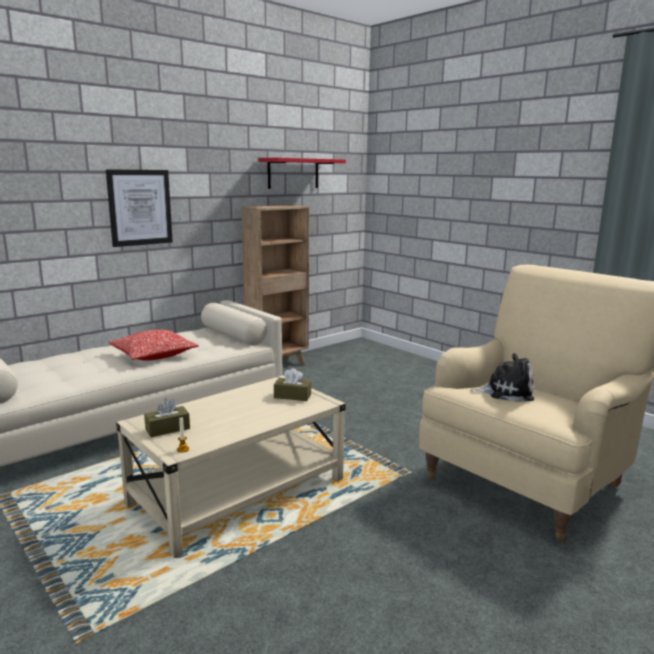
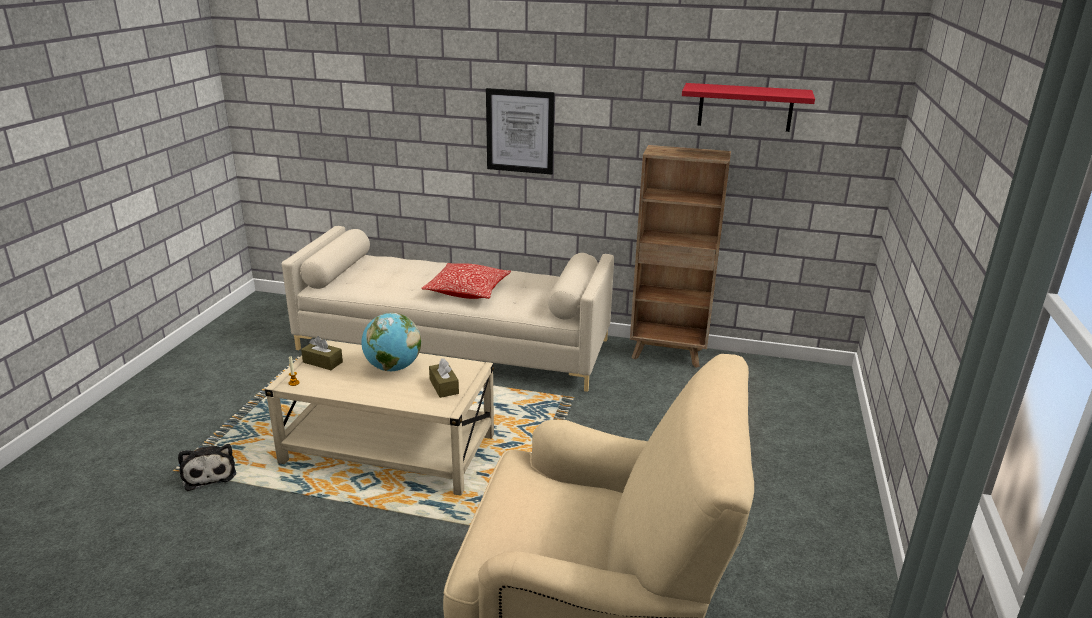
camera: 55 degrees right, 10 degrees up
plush toy [470,353,534,402] -> plush toy moved to [178,444,236,491]
none -> globe [362,313,421,371]

